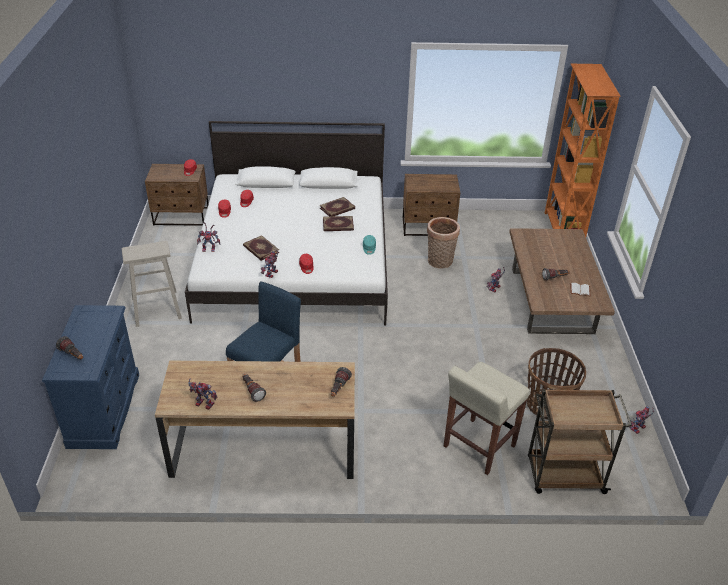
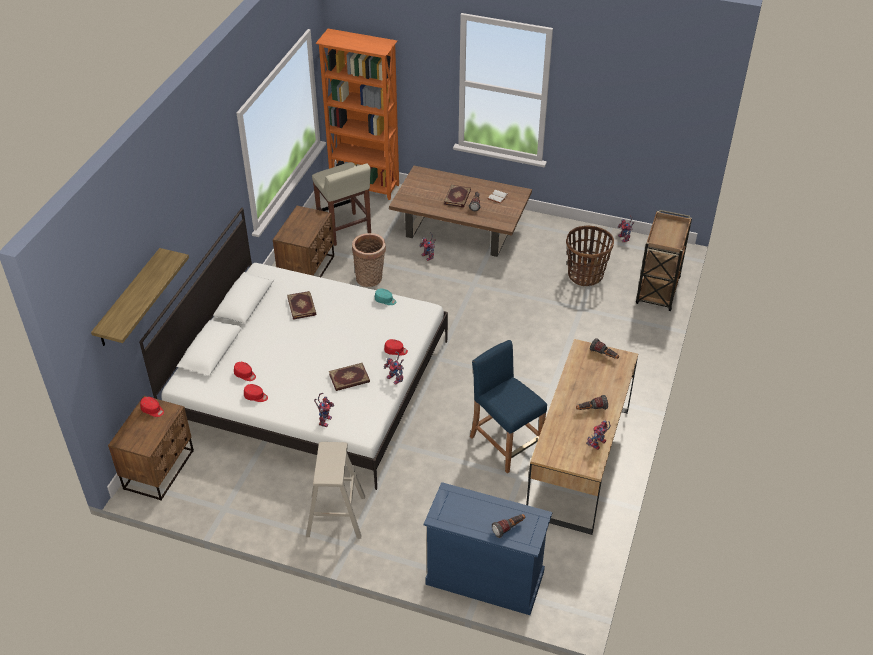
camera: 70 degrees left, 5 degrees up
book [323,216,354,231] -> book moved to [444,185,471,208]
beige stool [444,362,530,475] -> beige stool moved to [312,162,371,246]
none -> shelf [91,248,189,346]

